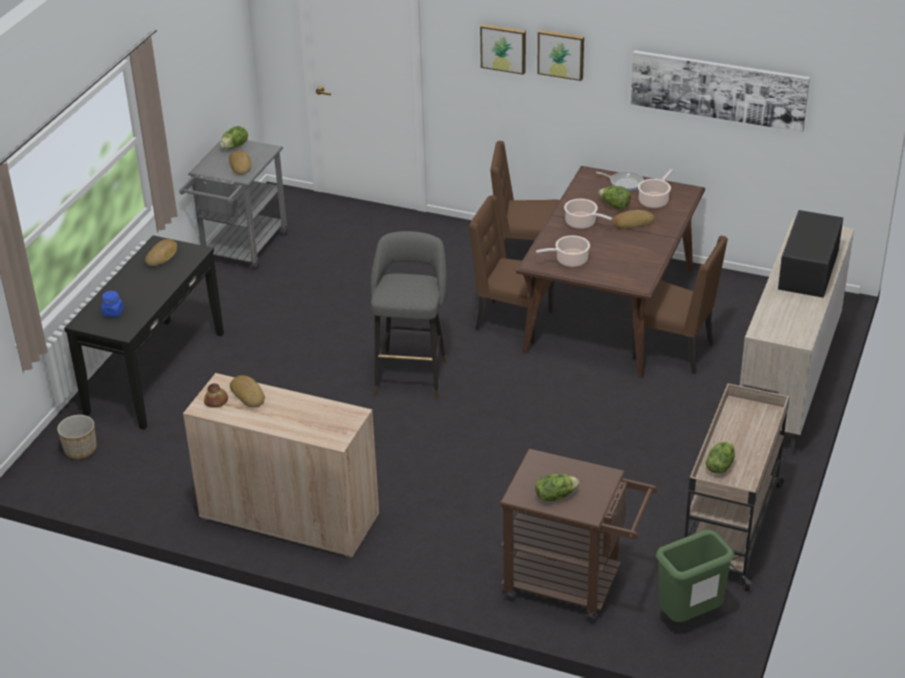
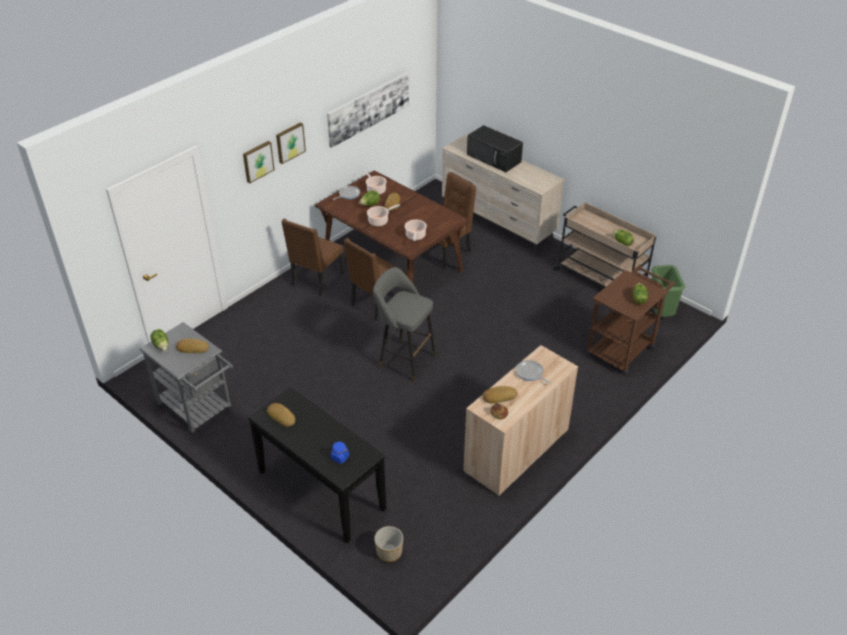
camera: 70 degrees left, 5 degrees up
none -> frying pan [516,360,551,384]

